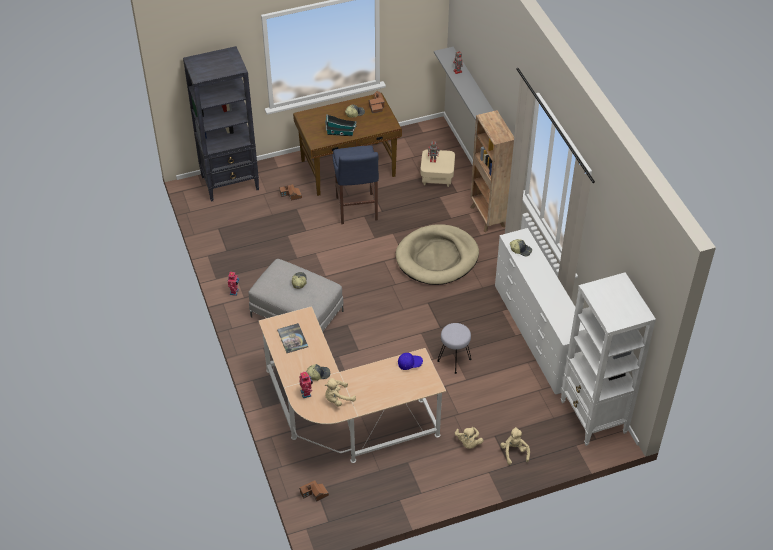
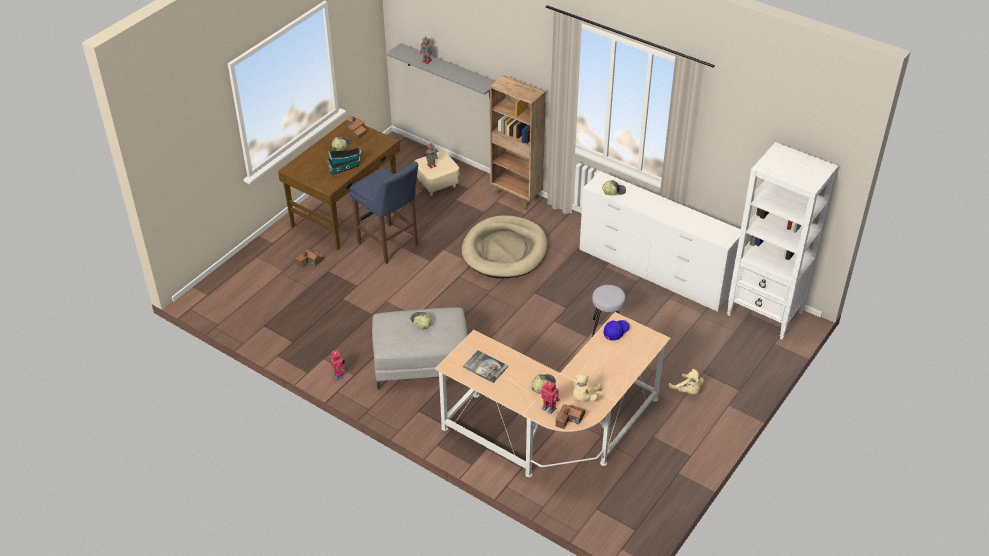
camera: 35 degrees left, 5 degrees down
black bookcase [183,46,259,202] -> none
toy house [299,480,329,502] -> toy house moved to [555,404,585,429]
beige plush toy [500,427,530,465] -> none

